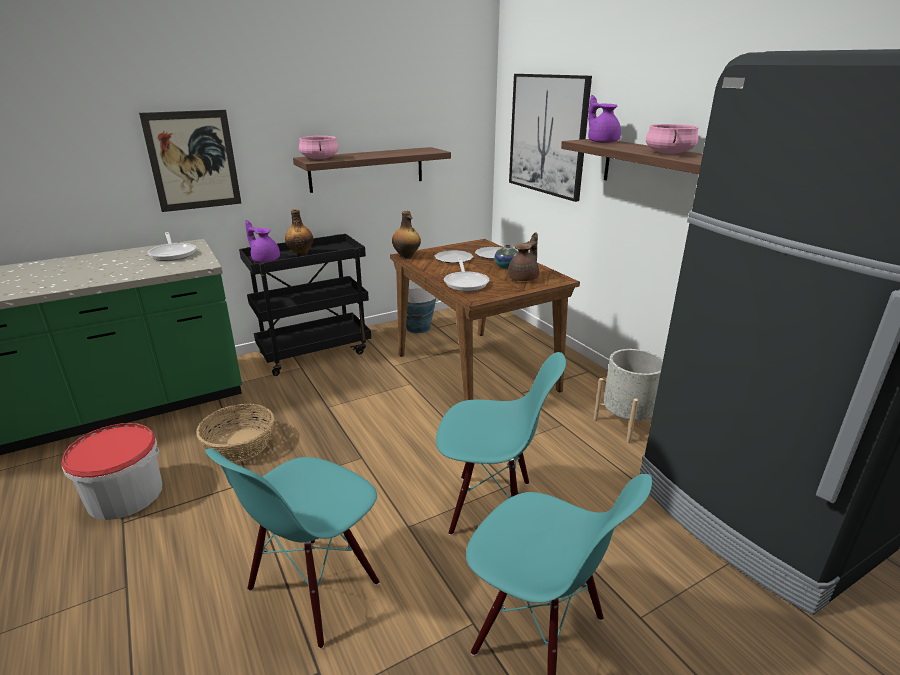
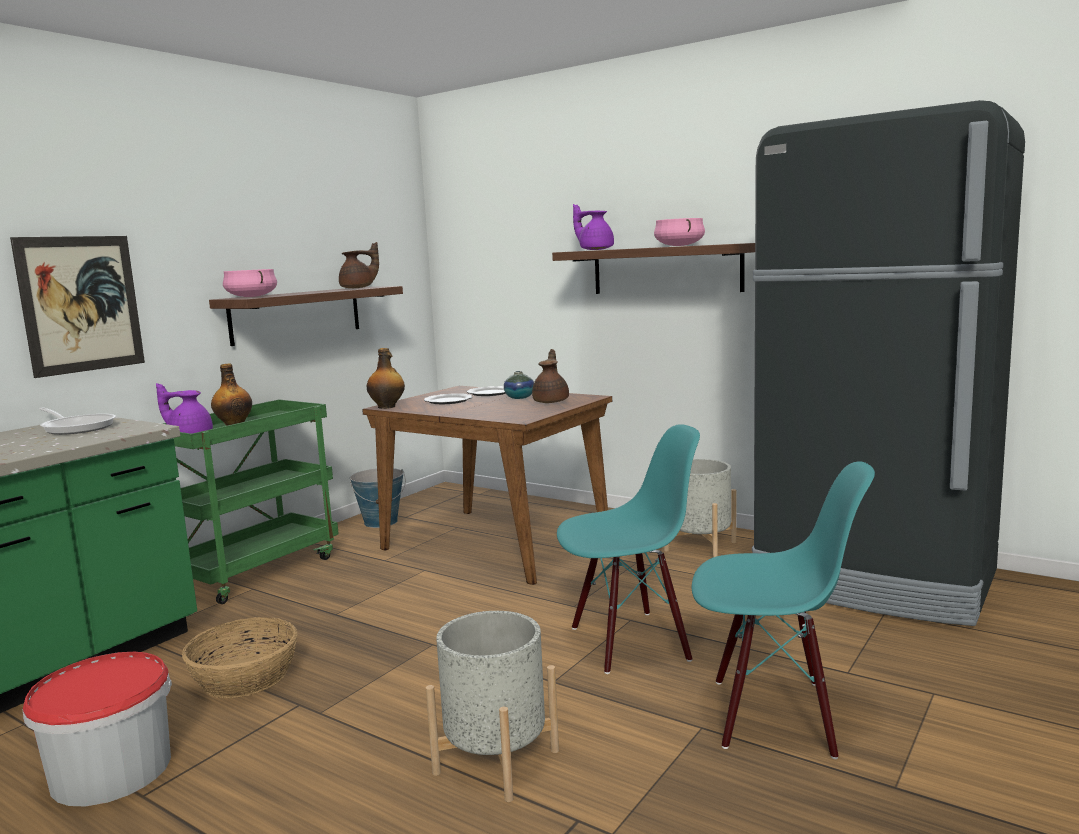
camera: 25 degrees left, 15 degrees down
turquoise chair [205,448,380,649] -> grey planter [426,611,559,802]
black cart [239,234,371,376] -> green cart [163,400,339,604]
frying pan [444,258,489,291] -> none
picture [509,74,592,202] -> none
none -> brown teapot [339,242,379,288]

